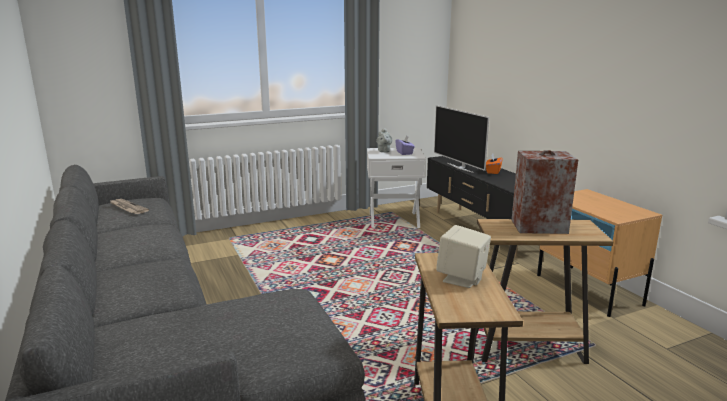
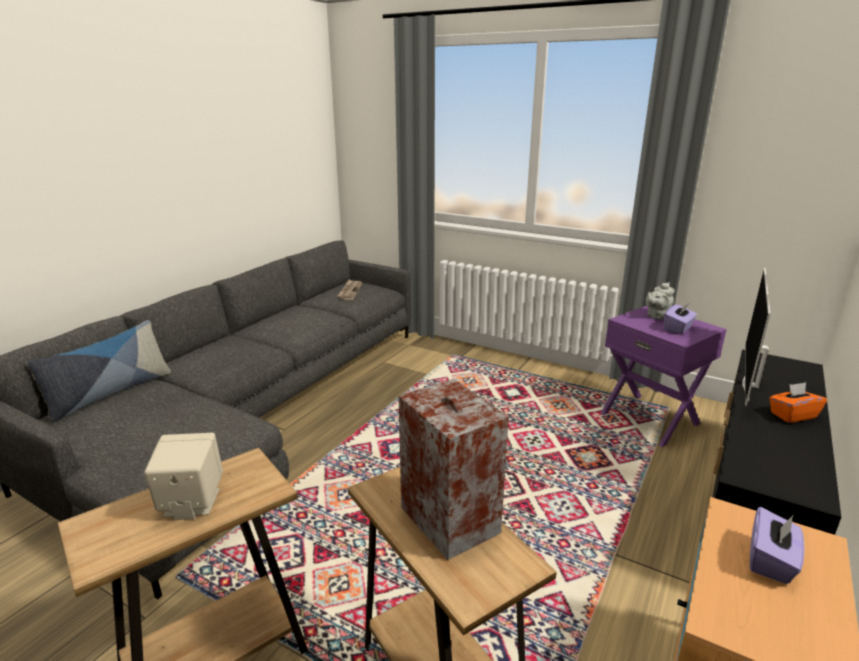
camera: 55 degrees right, 5 degrees up
white side table [367,148,426,228] -> purple side table [600,306,727,447]
none -> pillow [26,320,171,422]
none -> purple tissue box [750,507,804,584]

